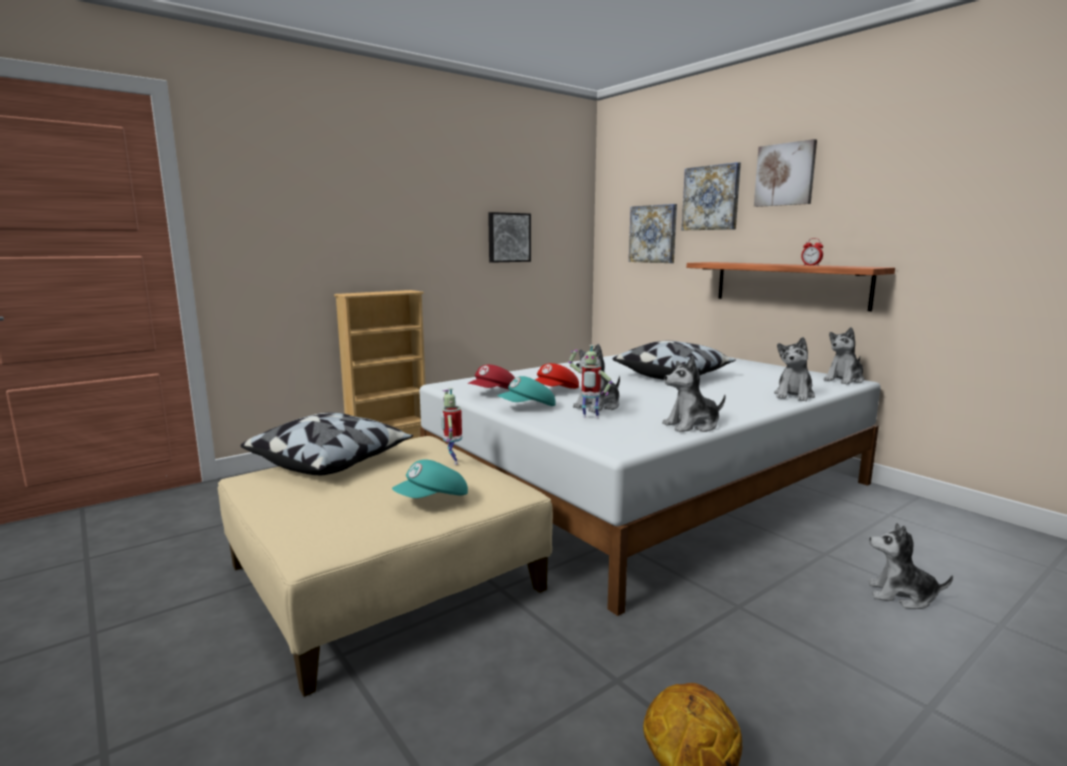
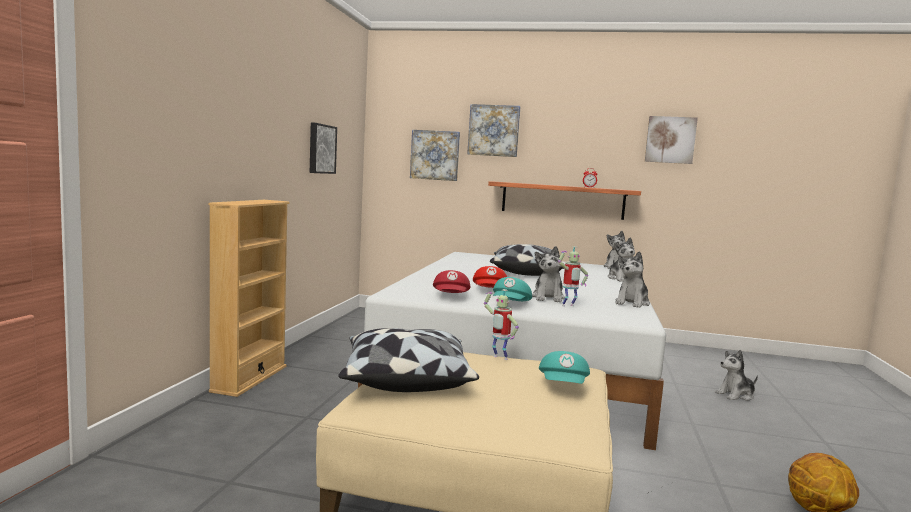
camera: 40 degrees left, 5 degrees down
picture [754,139,817,207] -> picture moved to [645,116,698,164]

